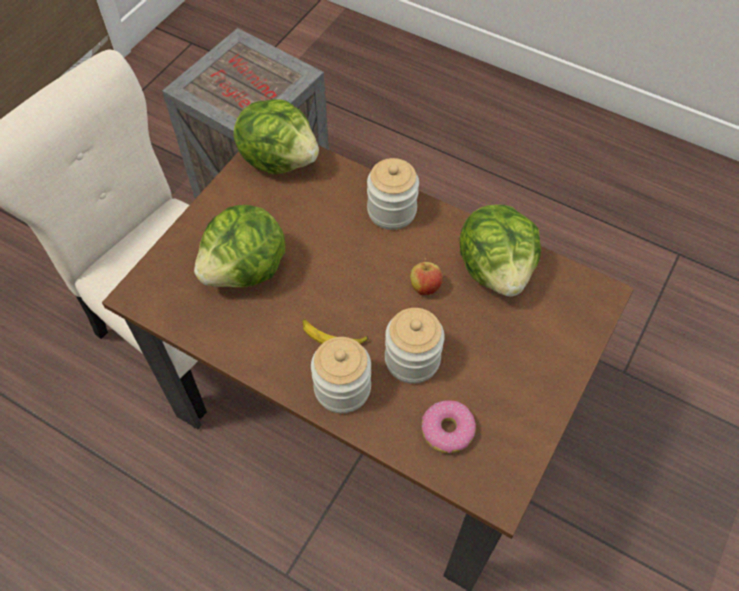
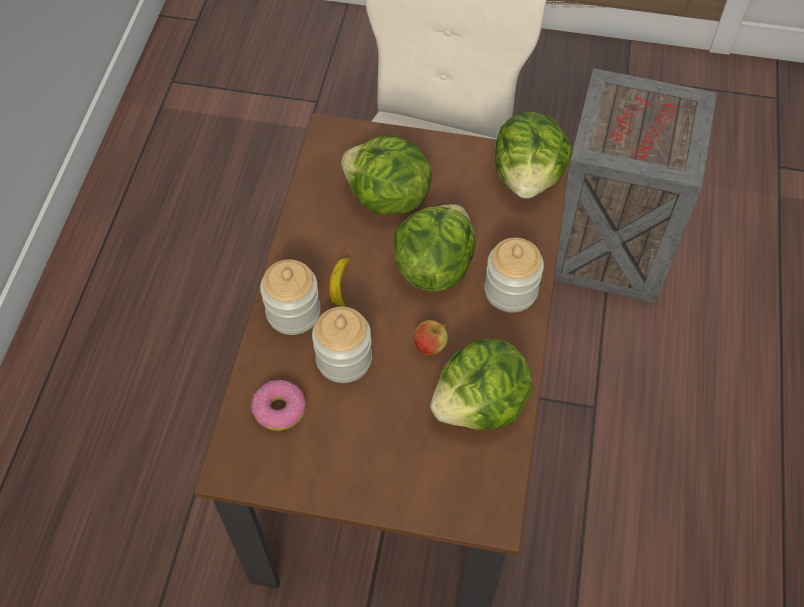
camera: 70 degrees right, 0 degrees up
none -> lettuce [394,204,475,292]

